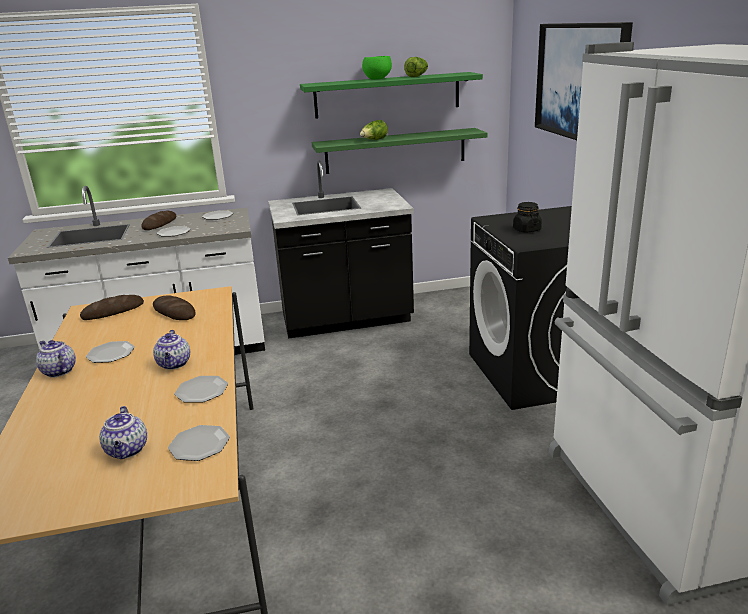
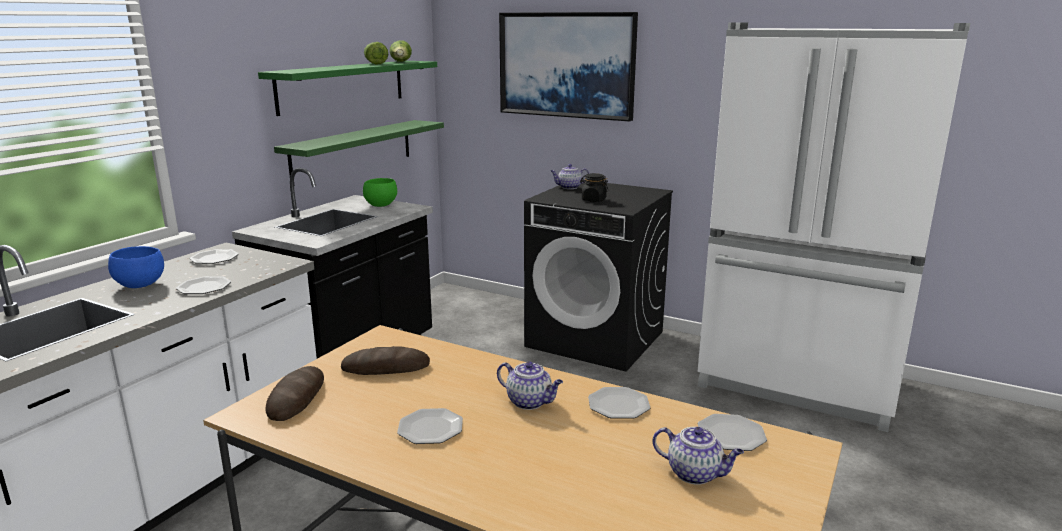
camera: 50 degrees left, 5 degrees down
teapot [36,340,76,378] -> teapot moved to [551,164,589,189]
bread [141,211,176,230] -> blue bowl [108,246,164,288]
lettuce [360,120,388,140] -> lettuce moved to [390,40,412,62]
green bowl [362,56,392,80] -> green bowl moved to [363,178,397,207]

